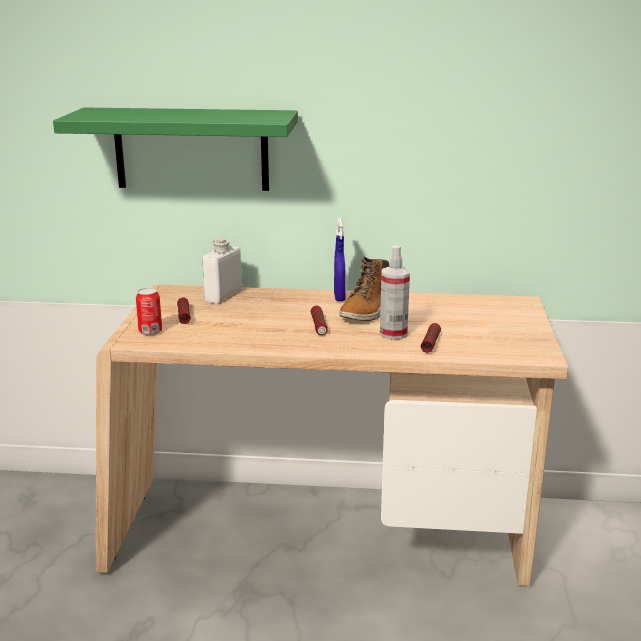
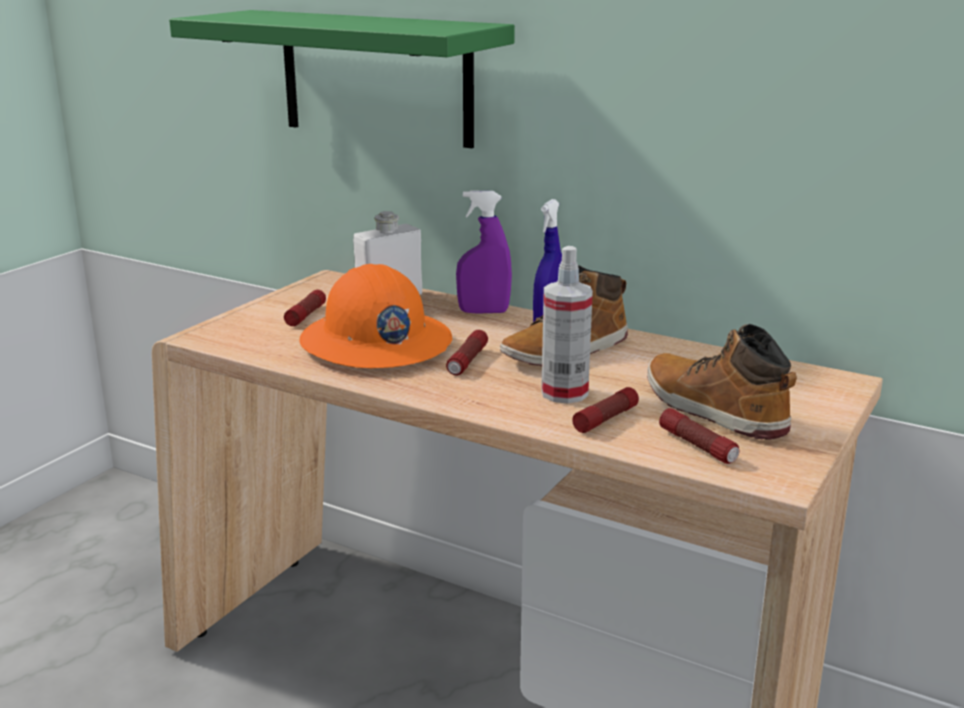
camera: 25 degrees right, 0 degrees up
can [136,288,162,335] -> none
none -> orange hard hat [299,264,452,368]
none -> purple spray bottle [456,191,512,314]
none -> boot [647,324,797,440]
none -> flashlight [659,408,739,464]

